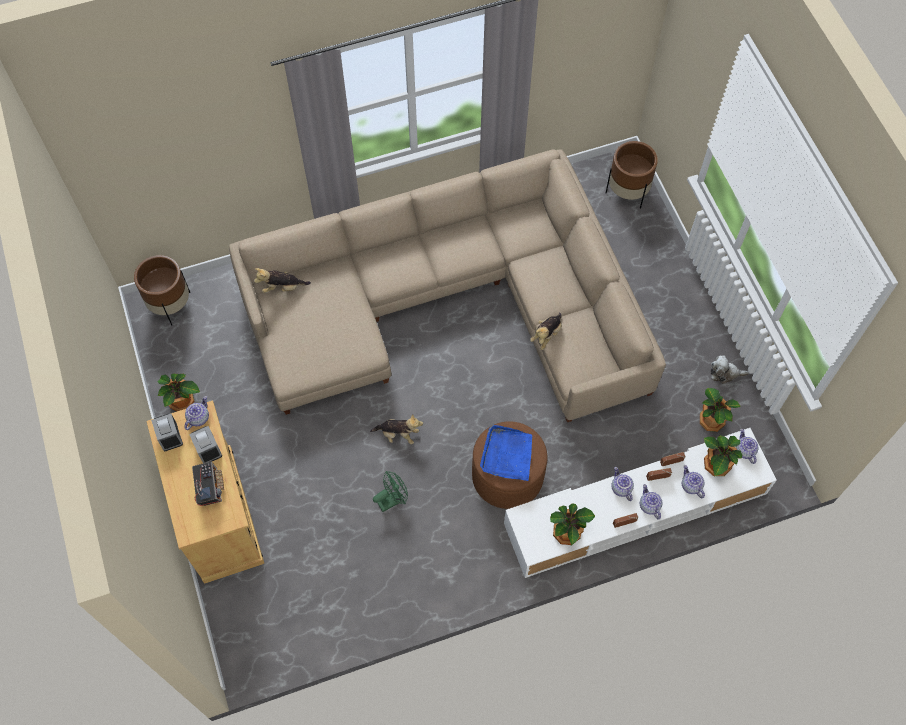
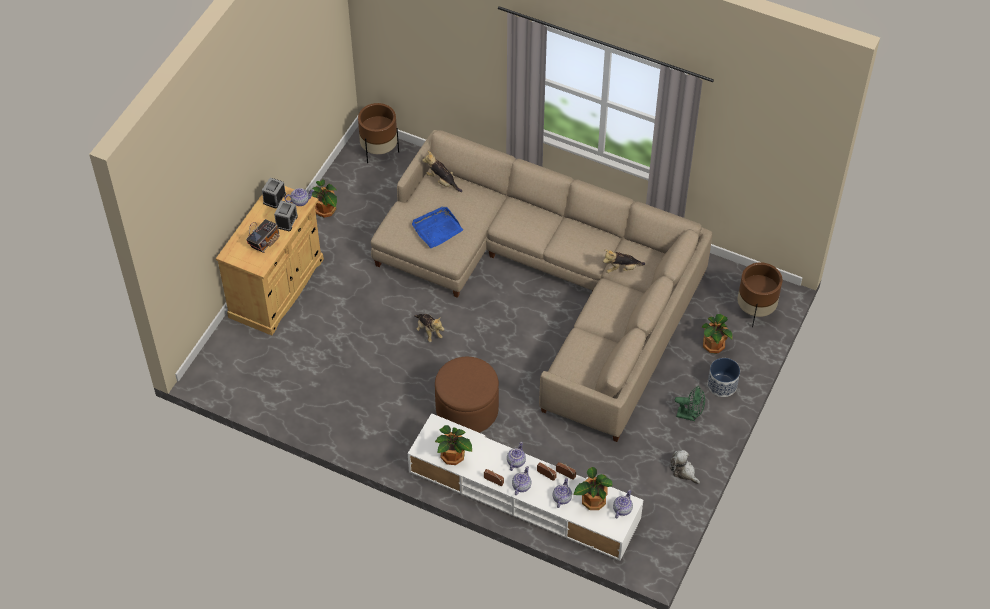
camera: 45 degrees right, 10 degrees down
green fan [373,471,408,512] -> green fan moved to [675,386,705,421]
blue tray [480,425,532,481] -> blue tray moved to [412,207,463,248]
plush toy [530,313,562,350] -> plush toy moved to [603,249,645,273]
potted plant [700,388,741,432] -> potted plant moved to [702,314,733,354]
none -> planter [708,358,740,397]

